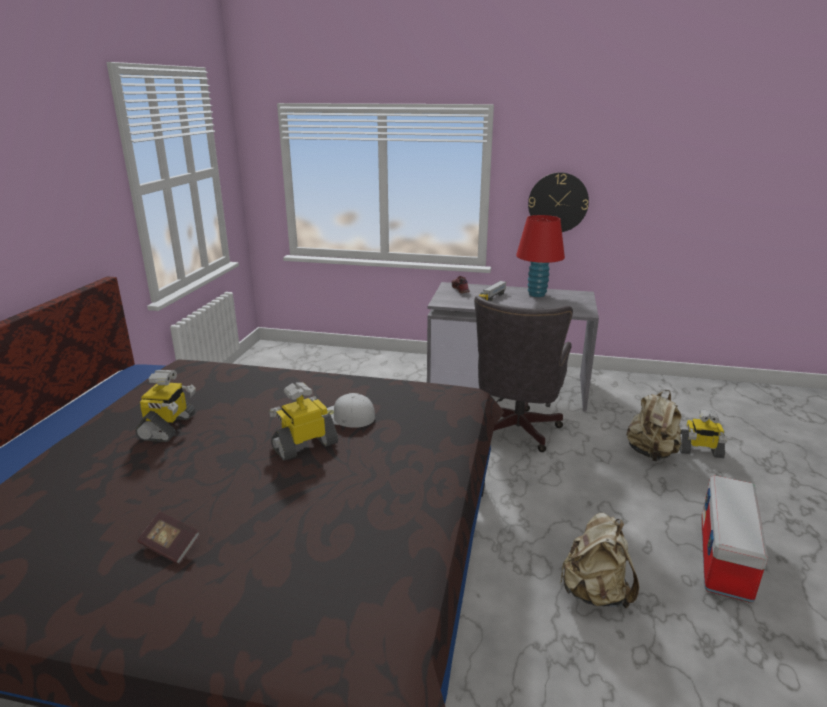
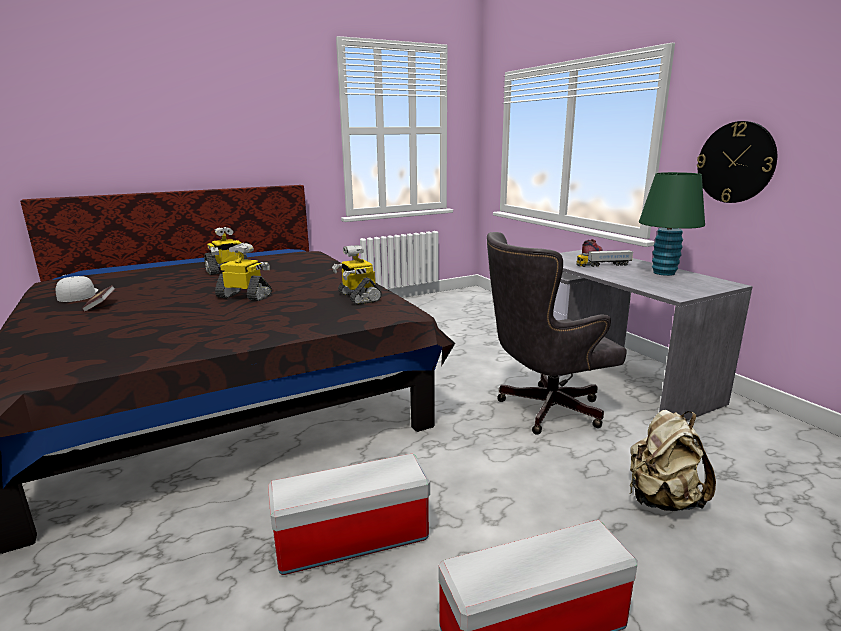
camera: 50 degrees right, 5 degrees down
white cap [322,393,375,428] -> white cap moved to [55,276,98,302]
red table lamp [516,215,565,297] -> green table lamp [639,172,705,276]
beige backpack [560,513,639,608] -> storage box [268,453,430,575]
toy robot [679,410,727,458] -> toy robot moved to [332,245,382,305]

